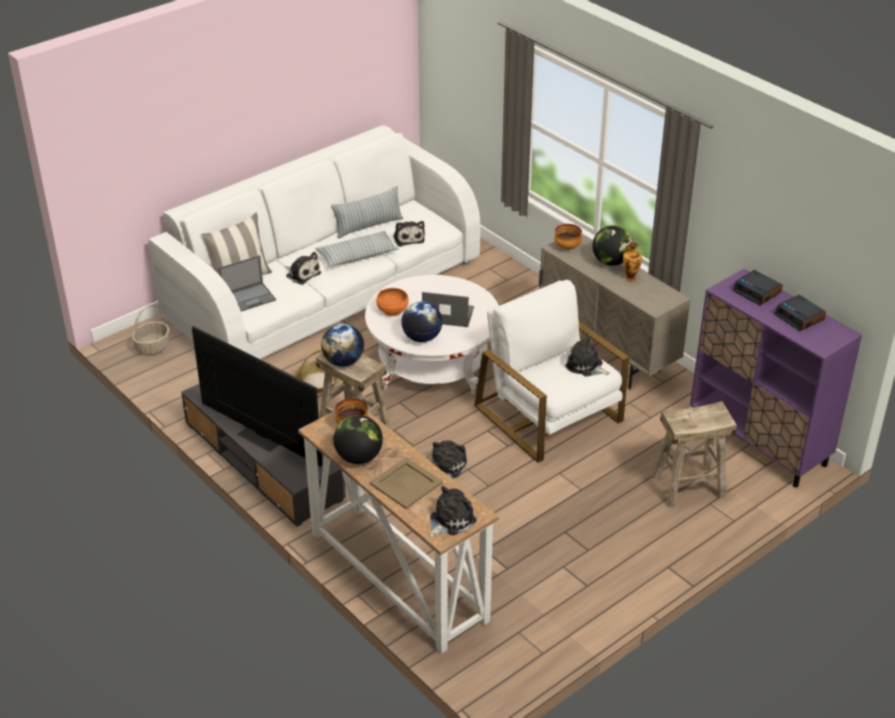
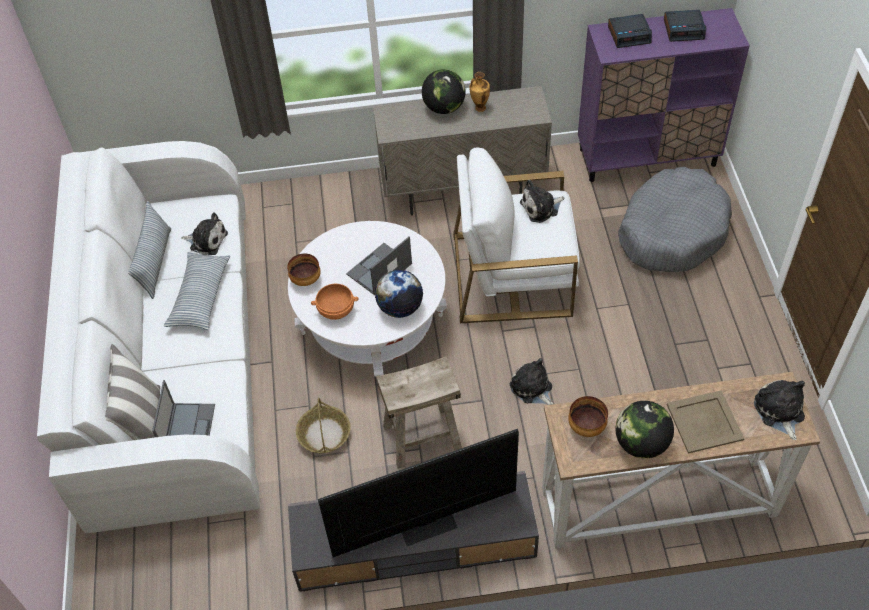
camera: 55 degrees left, 15 degrees up
basket [132,305,170,356] -> none
plush toy [284,252,321,285] -> none
globe [321,324,364,367] -> none
bowl [554,224,582,250] -> bowl moved to [287,254,321,286]
beige stool [652,401,737,508] -> grey dog bed [618,167,732,272]

